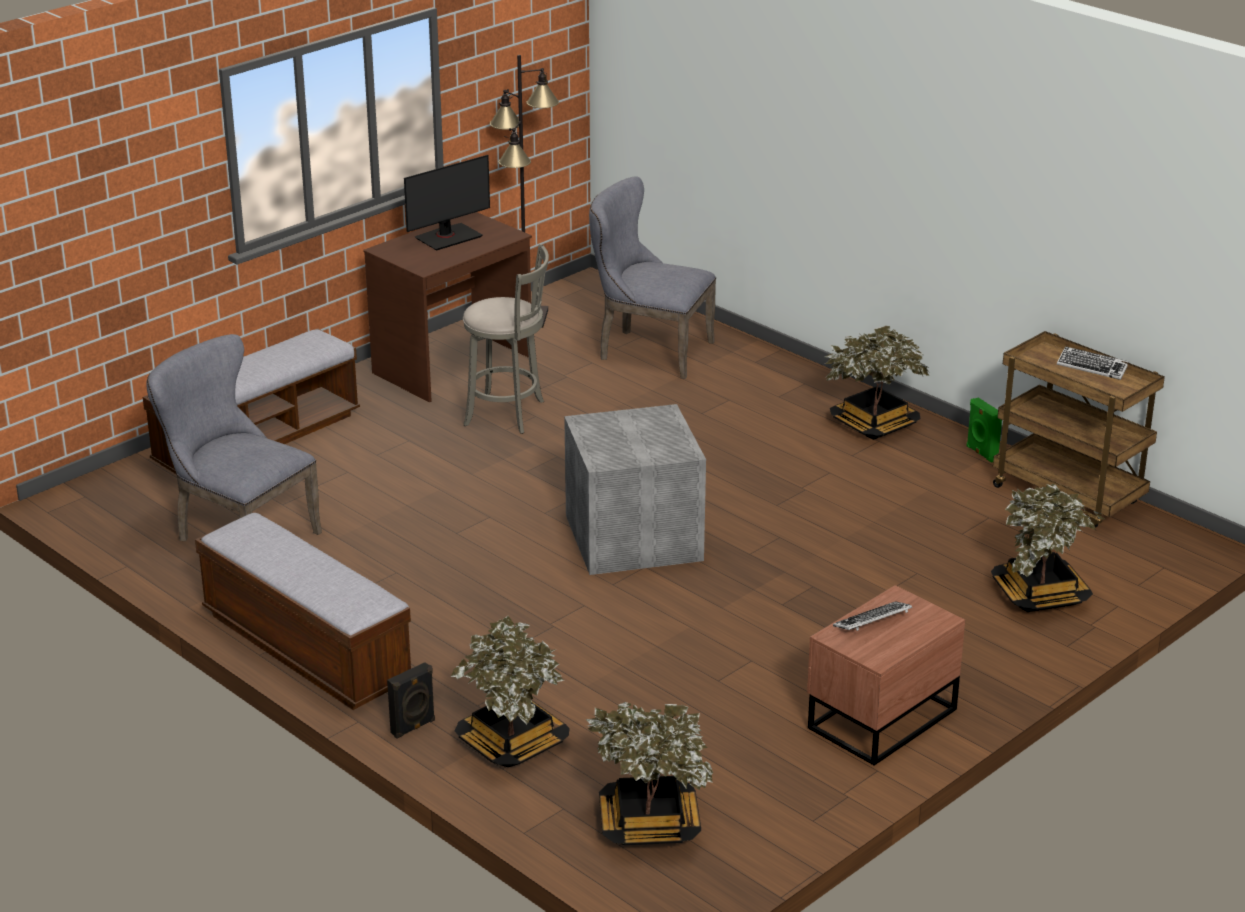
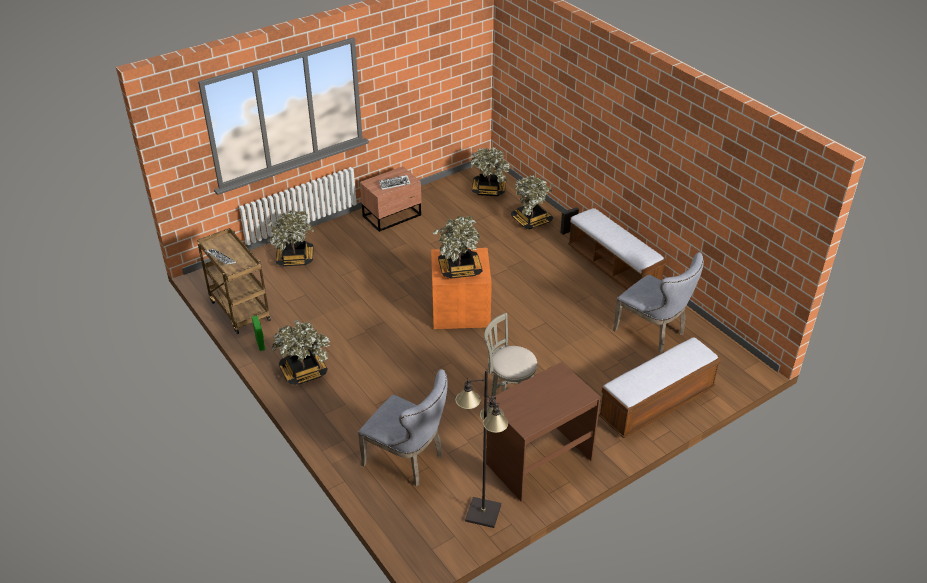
camera: 170 degrees left, 10 degrees up
monitor [404,155,490,250] -> none
grey storage box [564,404,706,575] -> orange storage box [431,248,492,329]
none -> potted plant [433,216,482,279]

